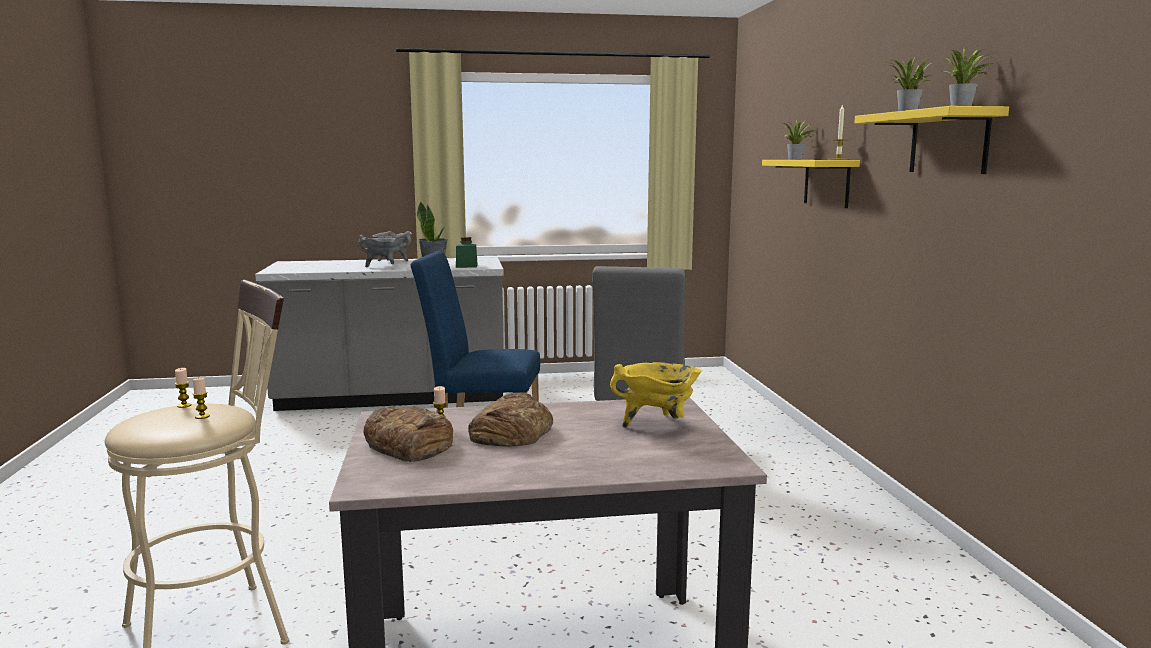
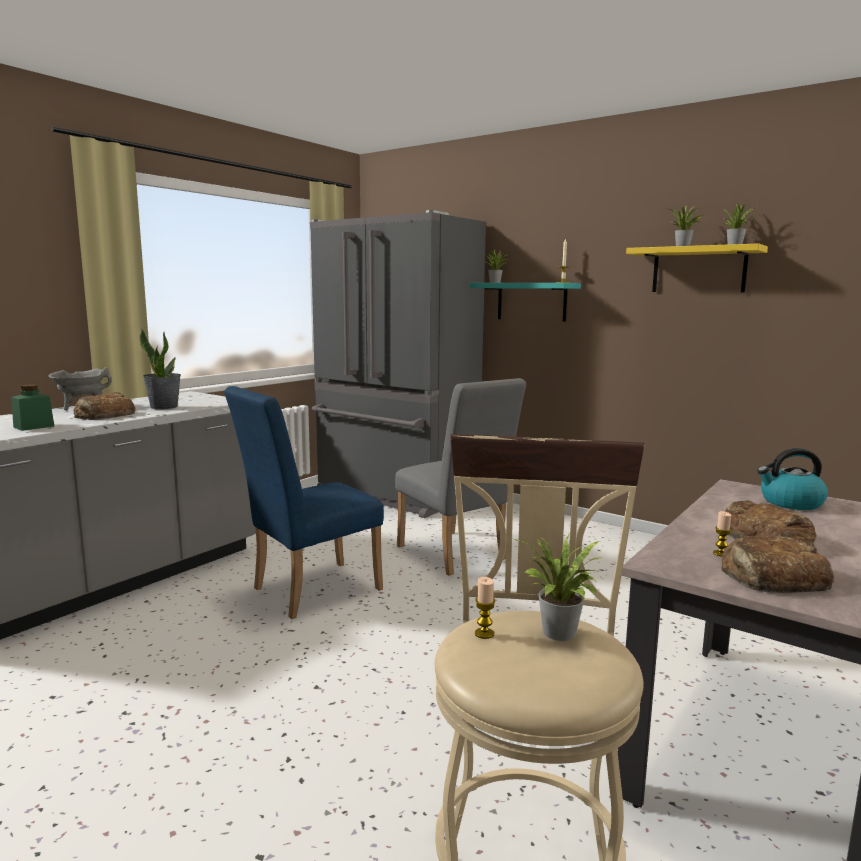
camera: 45 degrees left, 0 degrees up
candle [193,378,210,419] -> potted plant [515,534,601,641]
grey cooking pot [358,235,404,267] -> bread [73,392,136,420]
green jar [456,237,478,268] -> green jar moved to [11,384,54,431]
yellow cooking pot [610,362,701,428] -> kettle [757,448,828,510]
yellow shelf [762,160,860,208] -> turquoise shelf [470,283,581,322]
none -> grey fridge [310,210,486,518]

